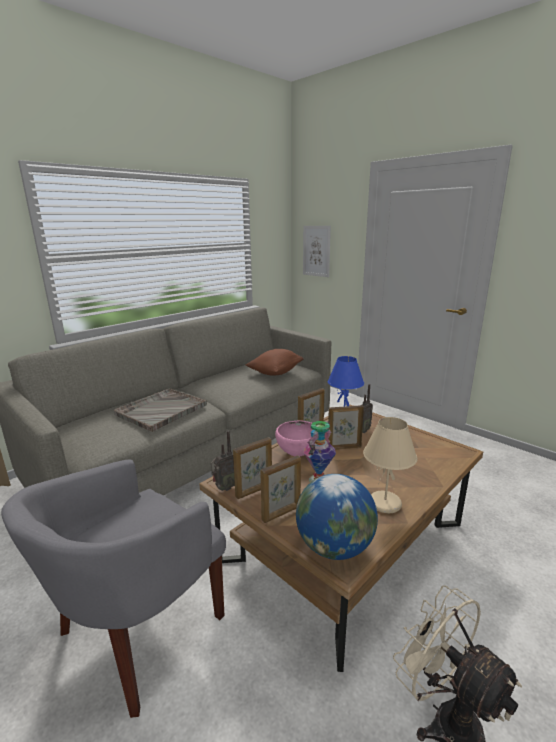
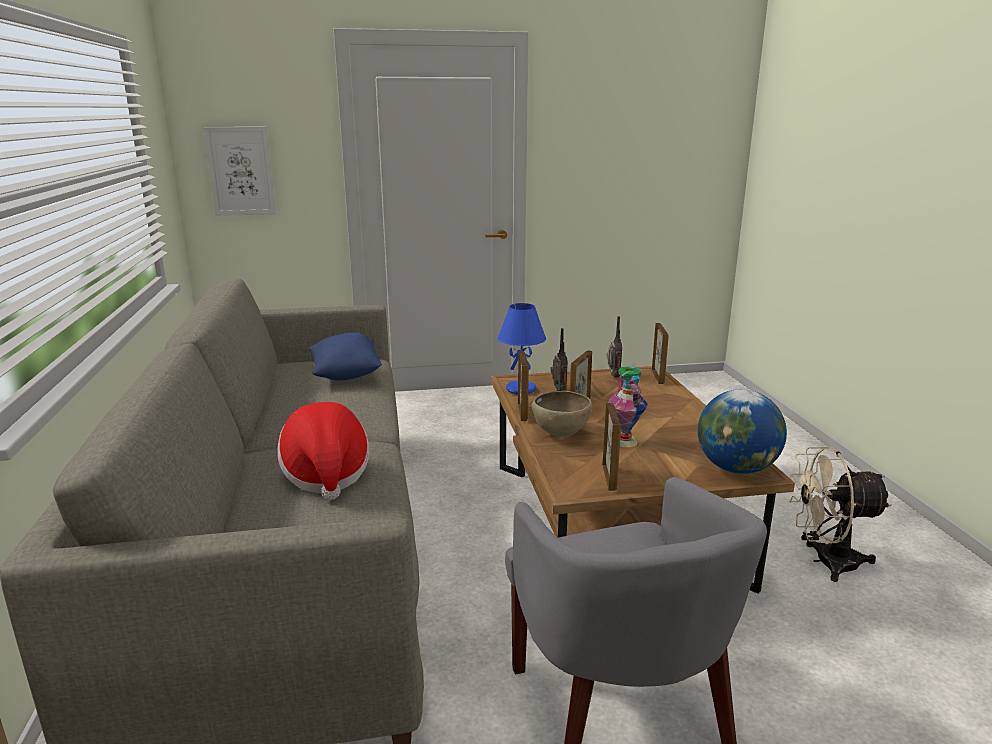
camera: 55 degrees left, 0 degrees up
grey tray [114,388,207,432] -> hat [277,402,370,500]
radio [211,431,235,491] -> radio moved to [607,316,622,377]
brown pillow [246,349,304,376] -> blue pillow [308,333,382,380]
picture frame [260,455,301,523] -> picture frame moved to [652,323,669,384]
pink bowl [275,420,312,457] -> brown bowl [532,391,592,437]
beige table lamp [363,417,417,513] -> none

